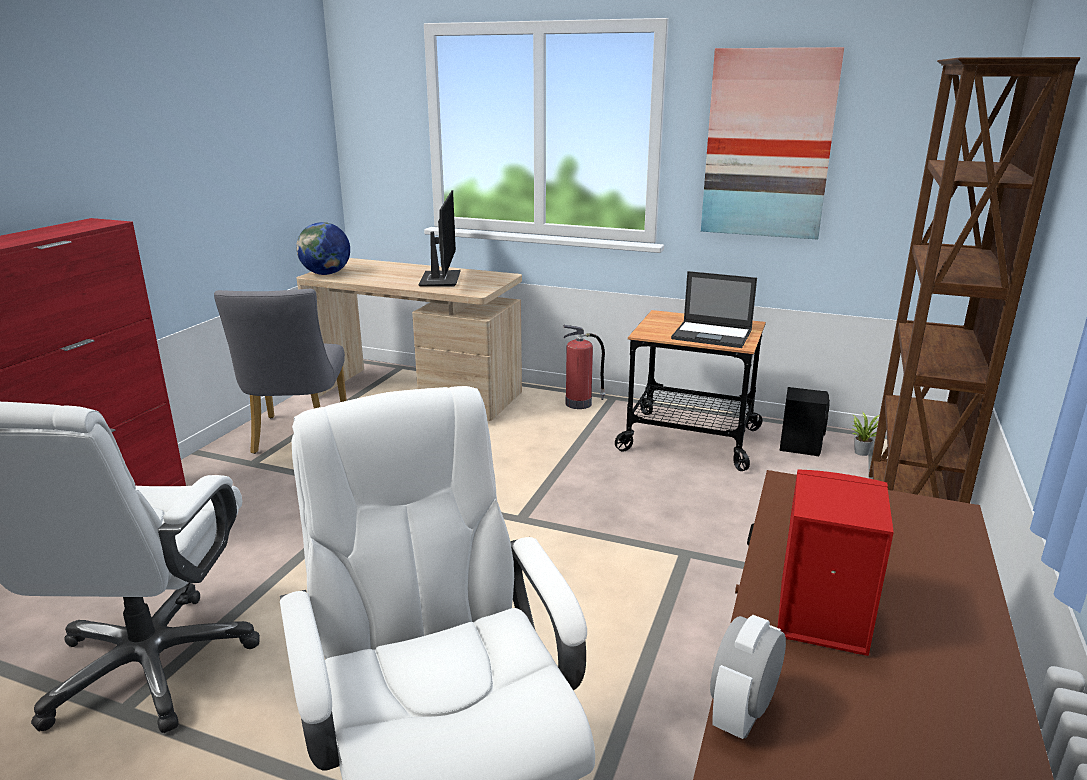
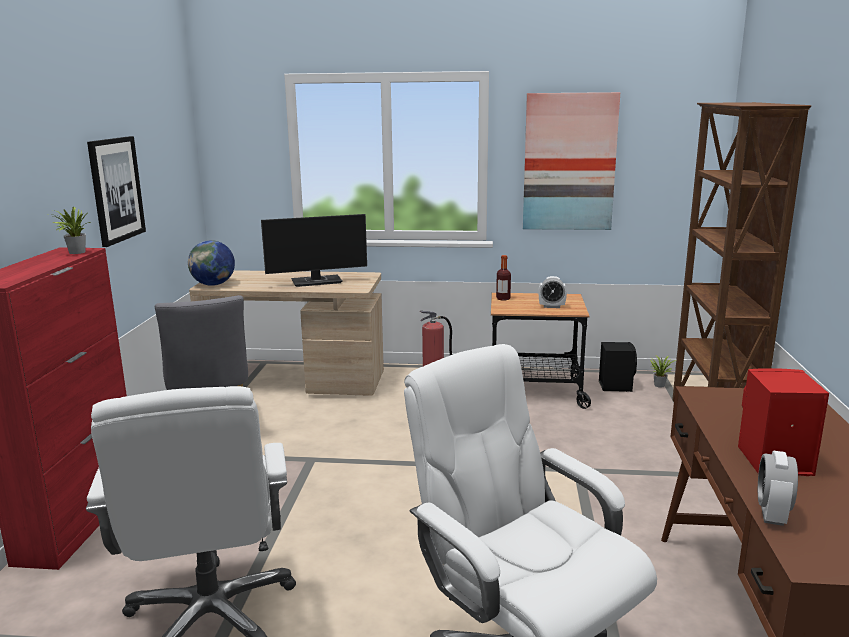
camera: 15 degrees left, 5 degrees down
monitor [419,190,461,287] -> monitor turned 90 degrees clockwise [261,214,367,287]
laptop [671,271,757,348] -> alarm clock [538,276,567,308]
none -> potted plant [48,206,92,254]
none -> picture [87,136,146,247]
none -> bottle [496,255,511,301]

